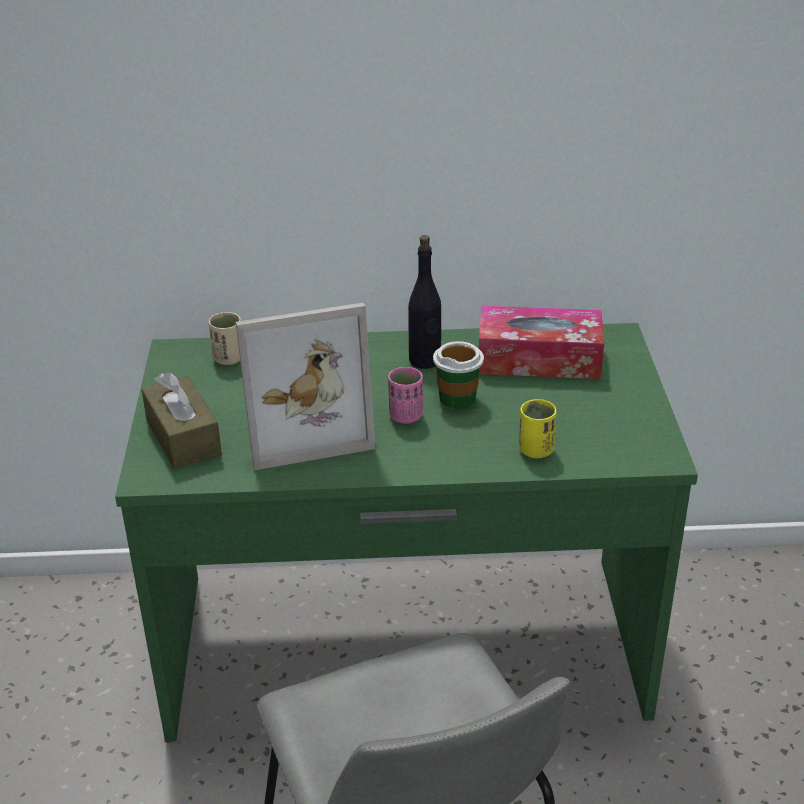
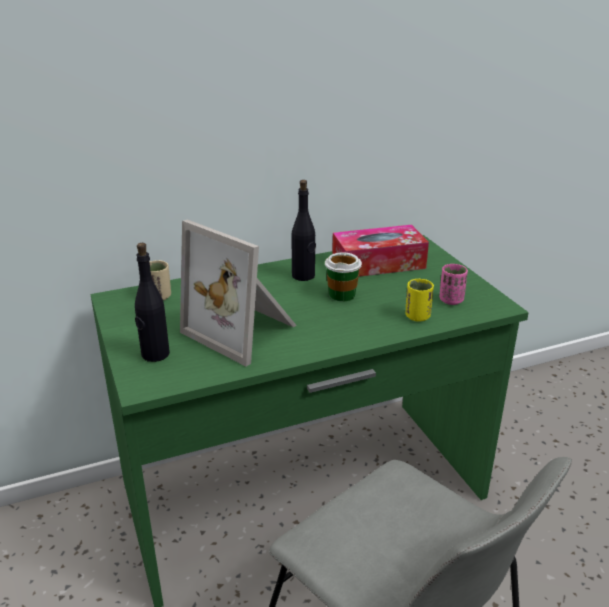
camera: 20 degrees left, 5 degrees down
brown tissue box [141,372,222,469] -> black bottle [135,243,170,362]
picture frame [236,303,375,470] -> picture frame turned 75 degrees clockwise [180,219,297,366]
pink cup [388,367,423,424] -> pink cup moved to [440,264,468,305]

